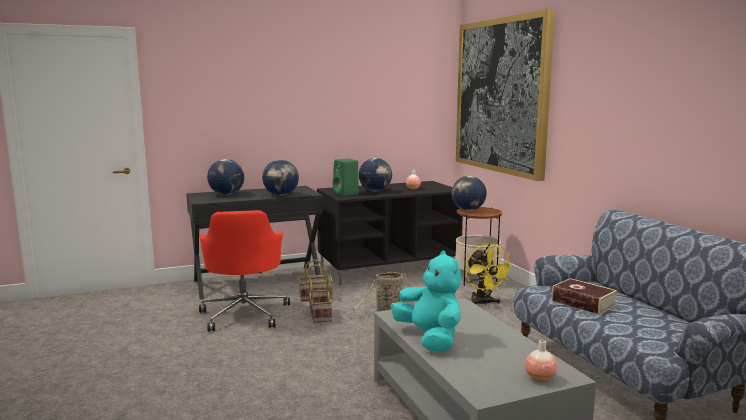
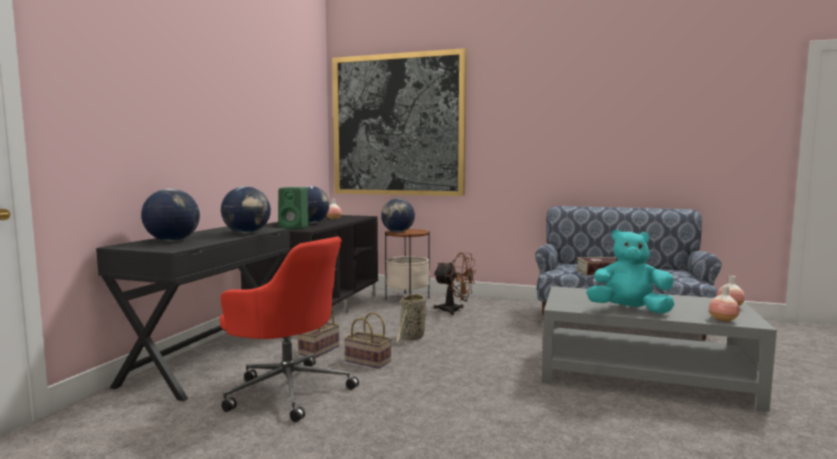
camera: 50 degrees left, 5 degrees down
yellow fan [465,243,514,306] -> brown fan [433,252,476,315]
none -> vase [709,286,740,322]

